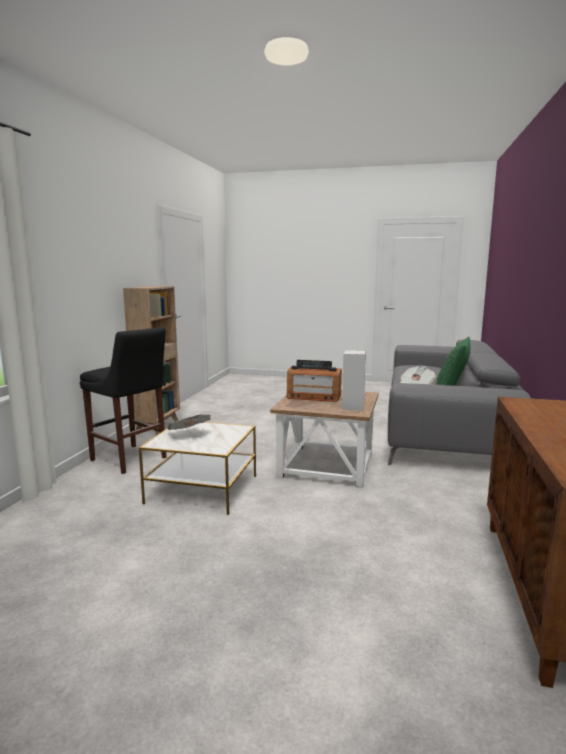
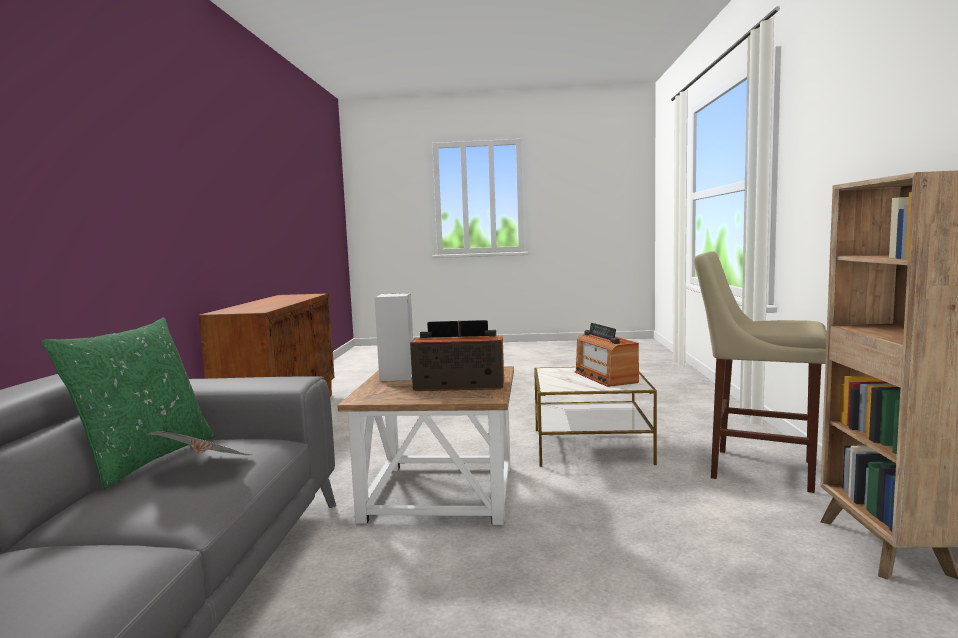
camera: 170 degrees right, 5 degrees down
black stool [80,327,167,474] -> beige stool [694,251,827,493]
newspaper [167,414,211,430] -> radio [575,323,639,387]

